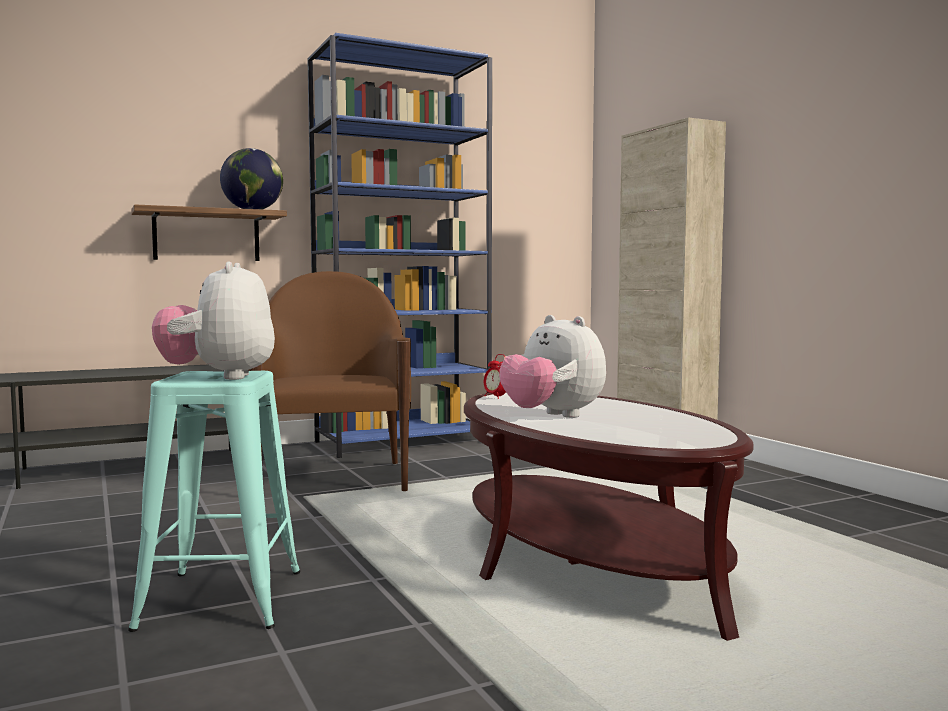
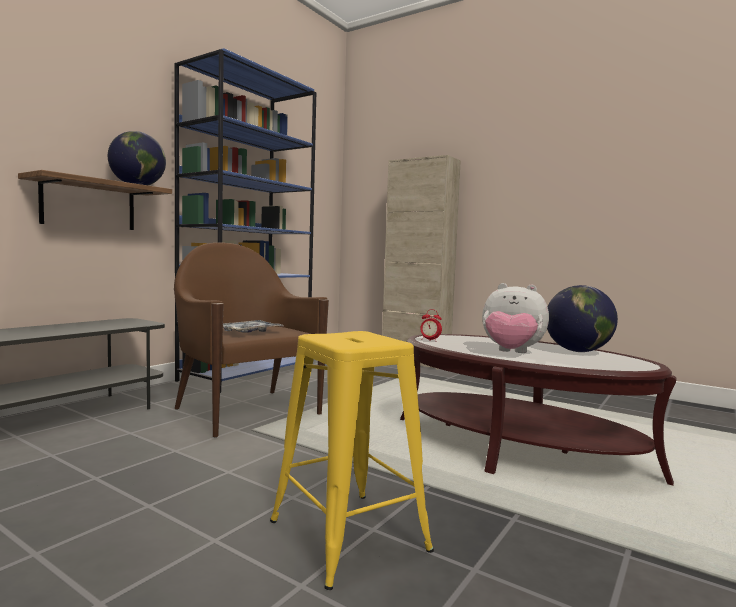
camera: 30 degrees left, 0 degrees up
turquoise stool [128,371,300,632] -> yellow stool [270,331,434,590]
plush toy [152,262,275,380] -> none
none -> tray [223,320,283,333]
none -> globe [547,285,618,352]

